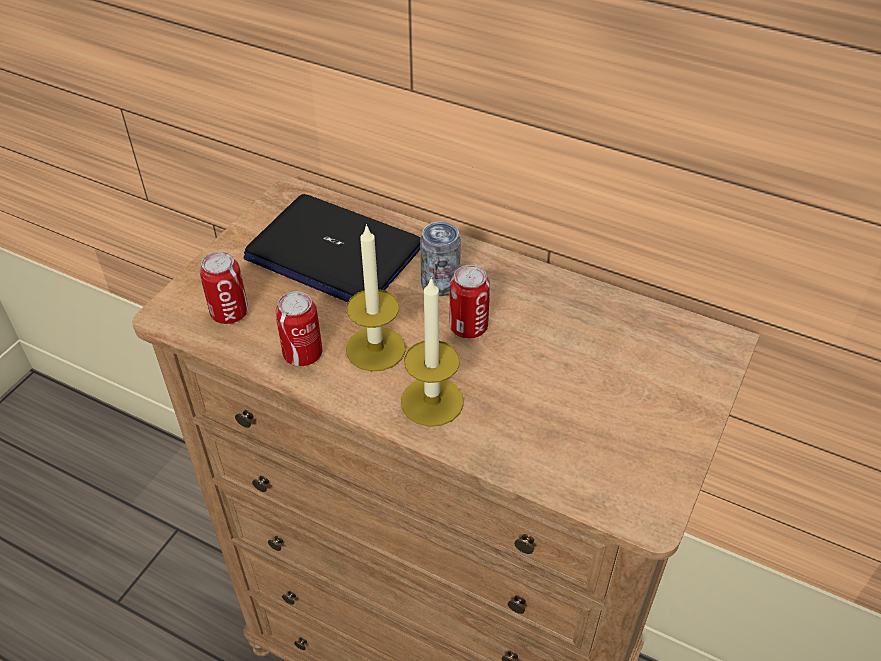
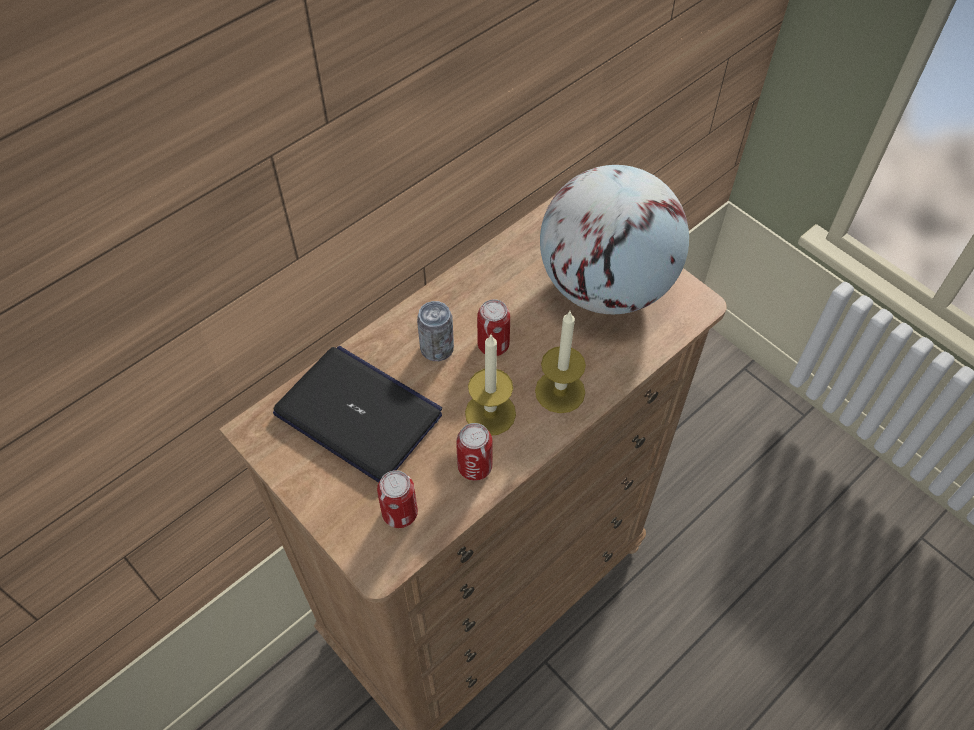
camera: 70 degrees left, 10 degrees up
laptop [244,194,421,302] -> laptop turned 105 degrees counterclockwise [273,346,442,483]
none -> globe [540,165,689,314]

